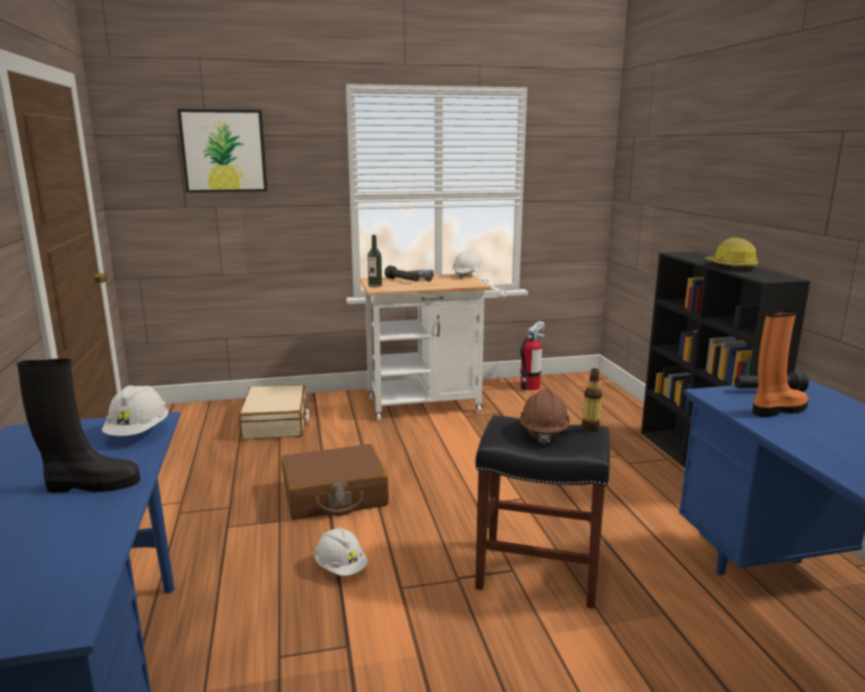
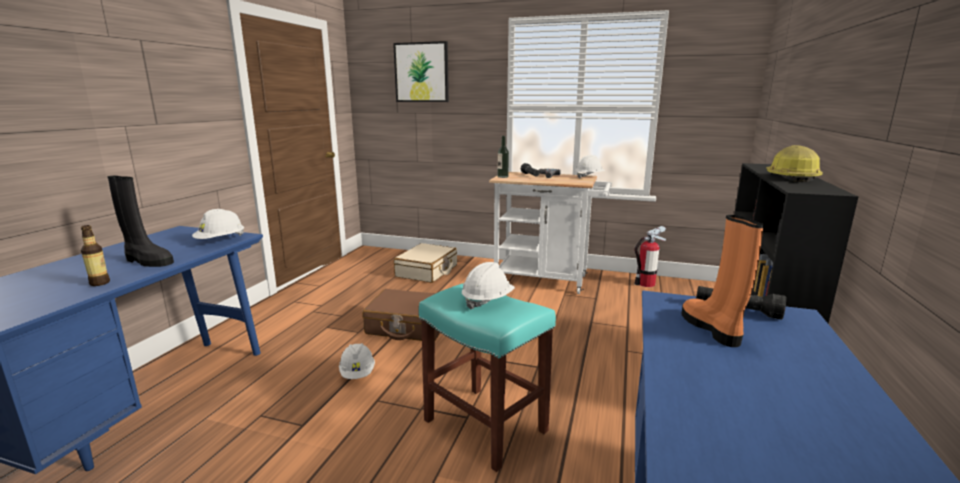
camera: 30 degrees right, 0 degrees up
black stool [475,415,610,608] -> turquoise stool [419,283,556,472]
brown hard hat [520,389,570,445] -> white hard hat [462,262,515,310]
bottle [582,369,602,431] -> bottle moved to [81,225,110,286]
orange boot [752,310,809,417] -> orange boot turned 105 degrees counterclockwise [681,215,764,347]

